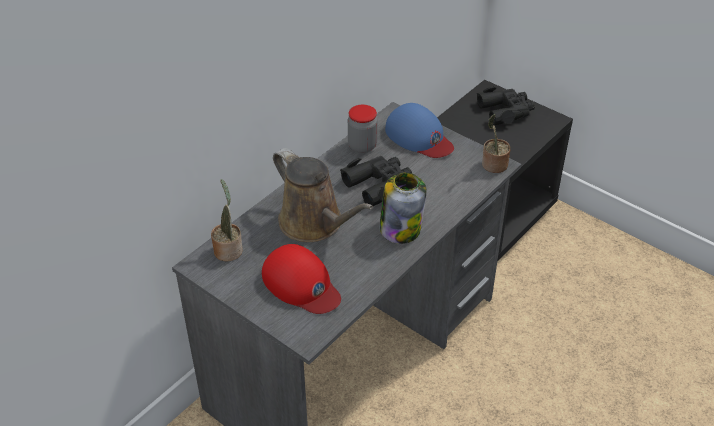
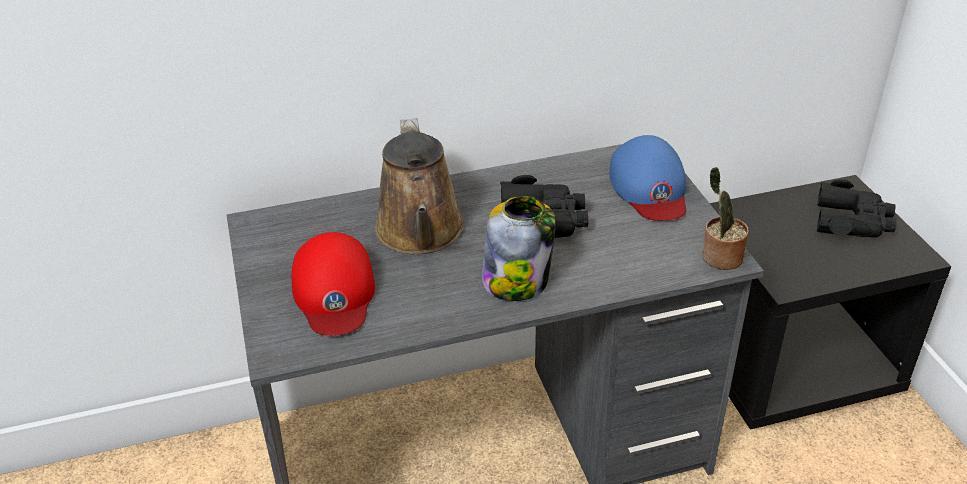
camera: 35 degrees right, 5 degrees down
potted plant [211,179,243,262] -> none
jar [348,105,378,153] -> none

